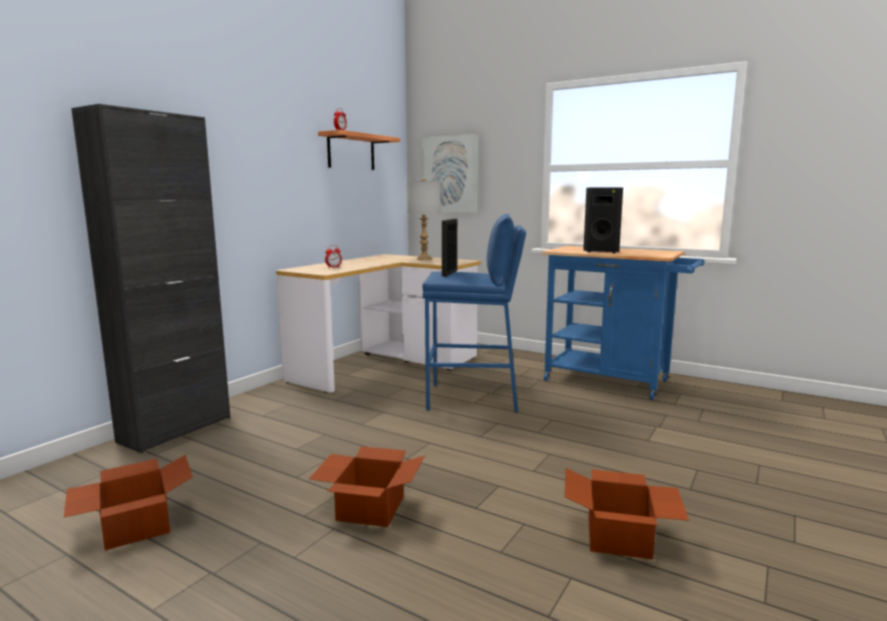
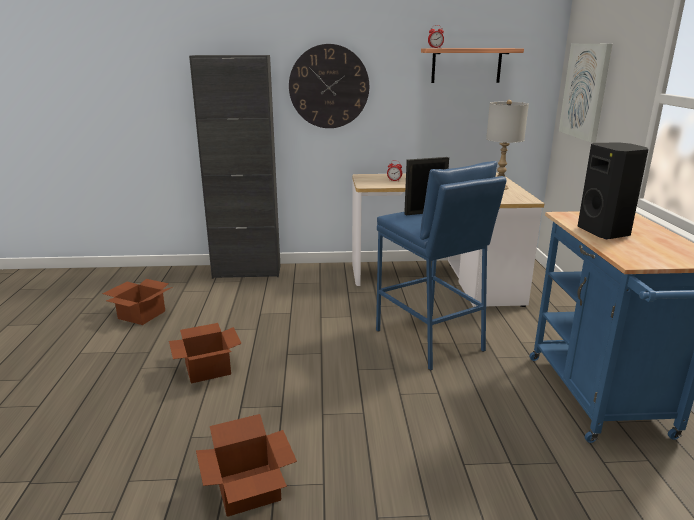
camera: 55 degrees right, 10 degrees up
none -> wall clock [289,44,369,128]

